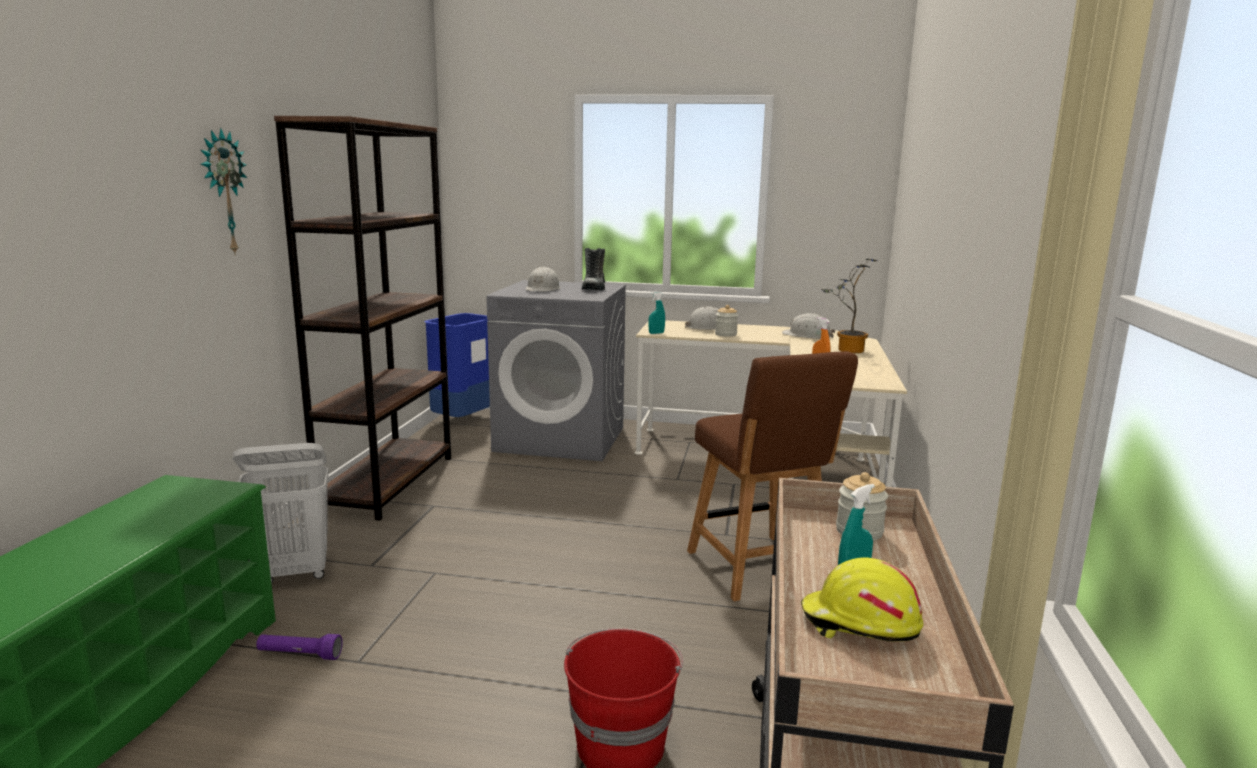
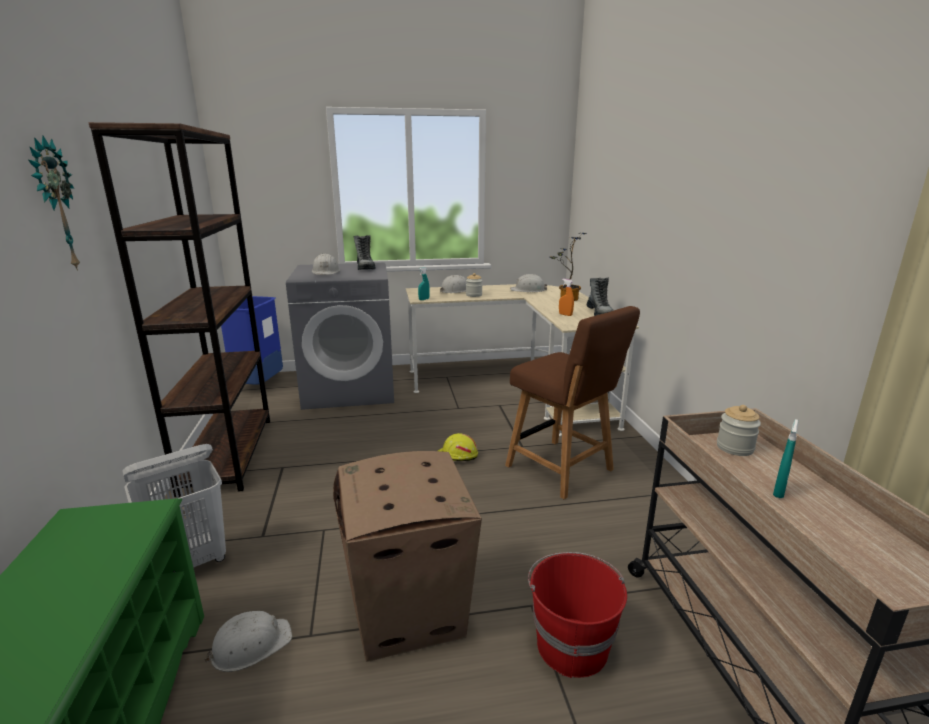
camera: 20 degrees left, 5 degrees up
purple flashlight [256,634,343,660] -> white hard hat [204,611,292,672]
yellow hard hat [801,557,923,642] -> yellow hard hat moved to [438,433,478,461]
none -> cardboard box [333,451,482,662]
none -> boot [587,278,614,316]

